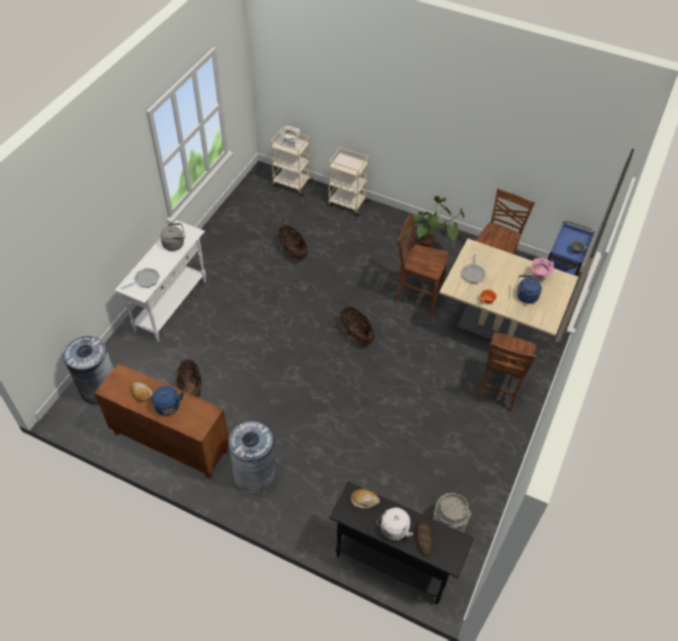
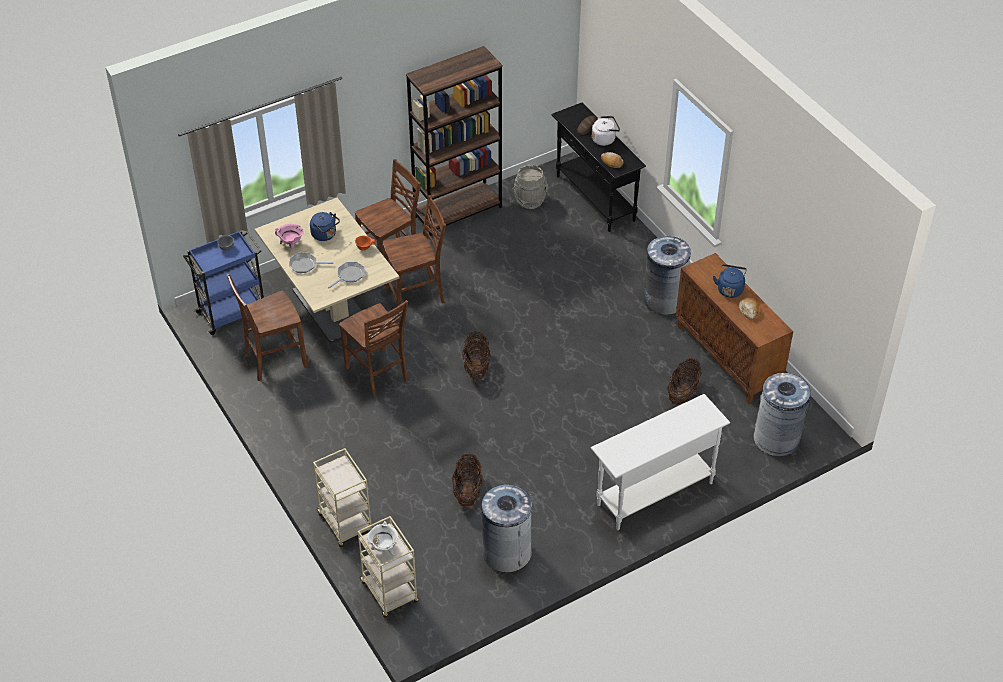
camera: 145 degrees left, 5 degrees down
frying pan [121,268,160,289] -> frying pan moved to [289,253,333,273]
grey kettle [160,223,185,251] -> none
potted plant [405,196,464,248] -> none
none -> brown chair [383,195,446,316]
none -> brown bookcase [406,46,502,236]
none -> grey trash can [481,484,532,572]

